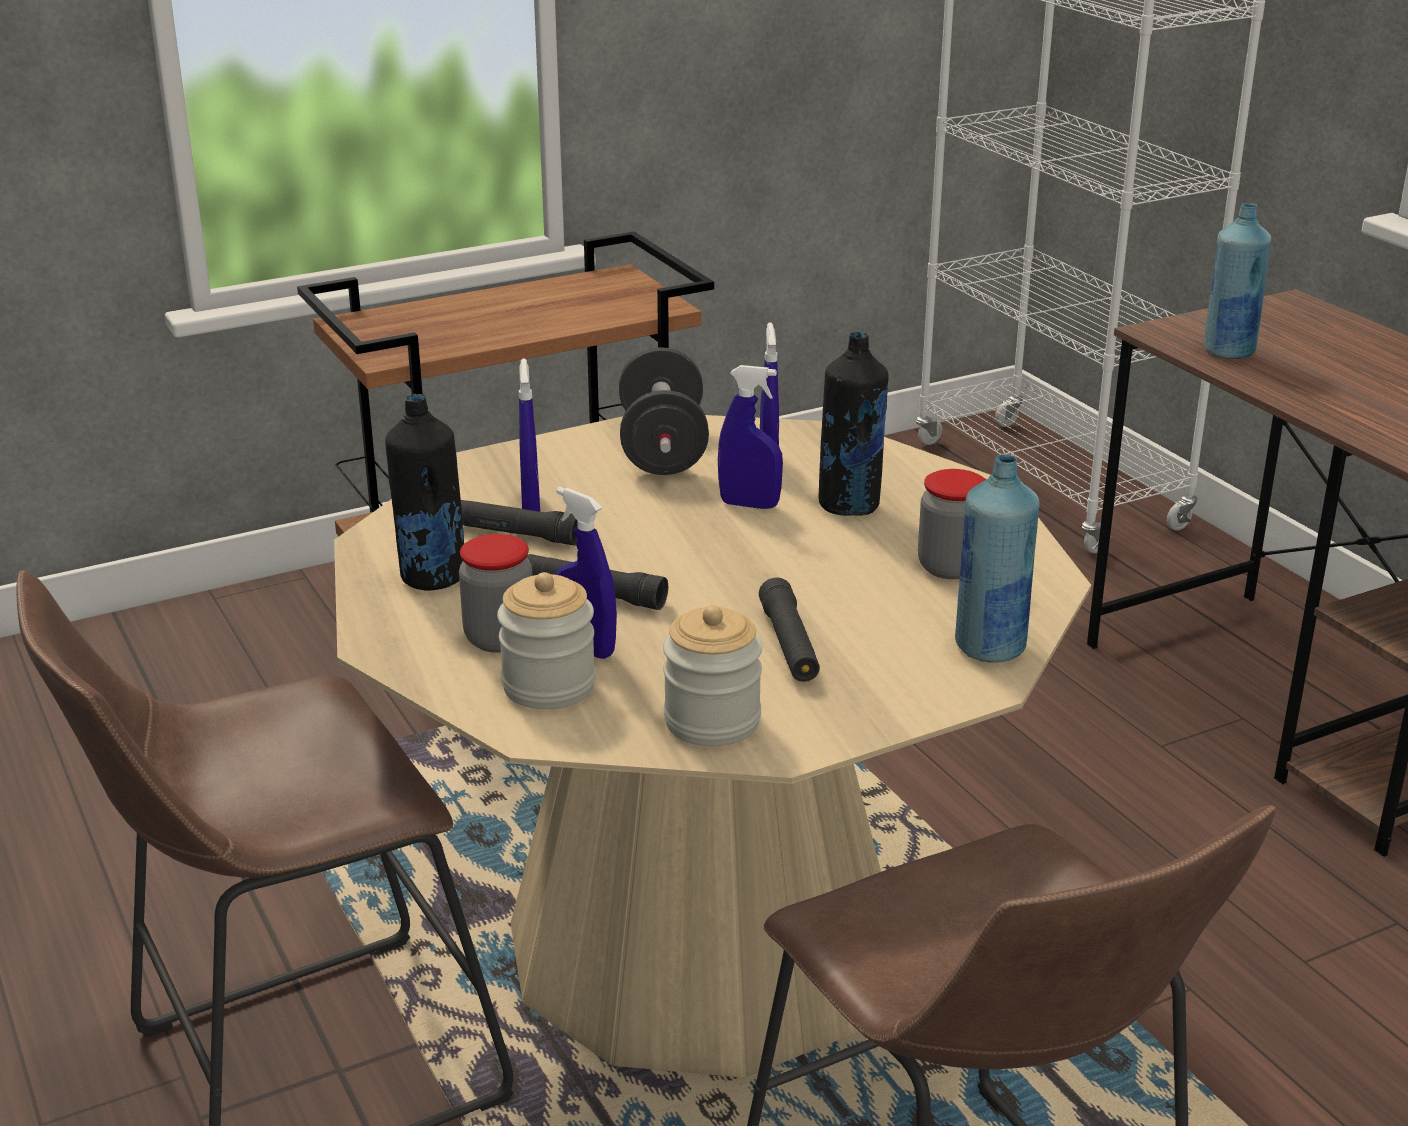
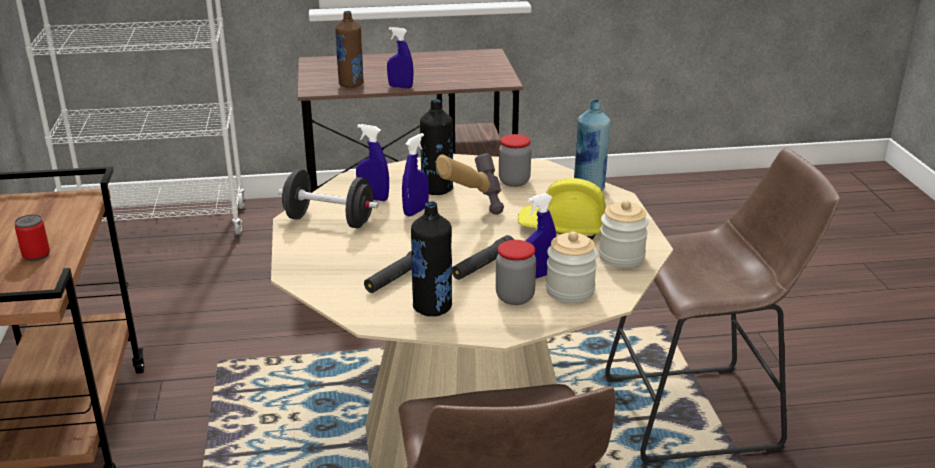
camera: 70 degrees left, 0 degrees up
blue spray bottle [519,358,540,512] -> blue spray bottle moved to [387,27,413,89]
black flashlight [759,577,820,682] -> yellow hard hat [518,178,606,239]
blue bottle [1204,203,1272,359] -> brown bottle [335,11,364,88]
none -> can [14,214,50,261]
none -> hammer [436,154,504,215]

